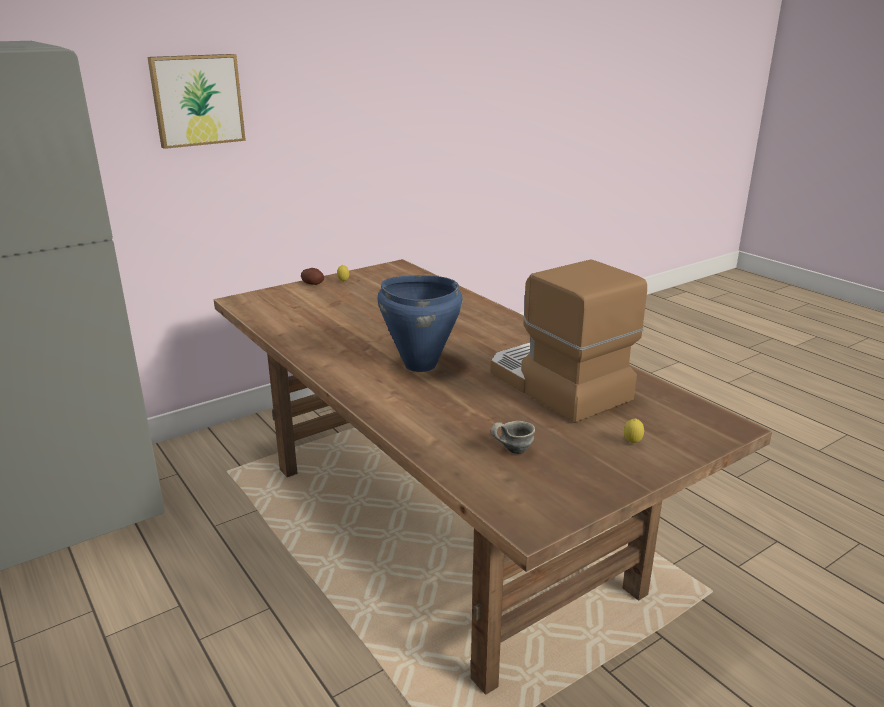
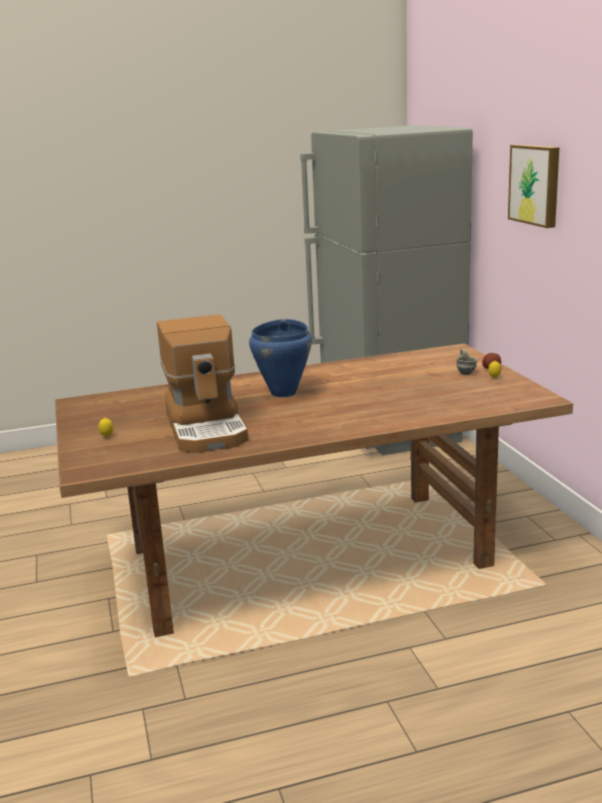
camera: 110 degrees right, 5 degrees down
coffee machine [490,260,647,423] -> coffee machine turned 90 degrees clockwise [157,314,248,453]
grey mug [491,421,535,454] -> grey mug moved to [456,349,478,375]

